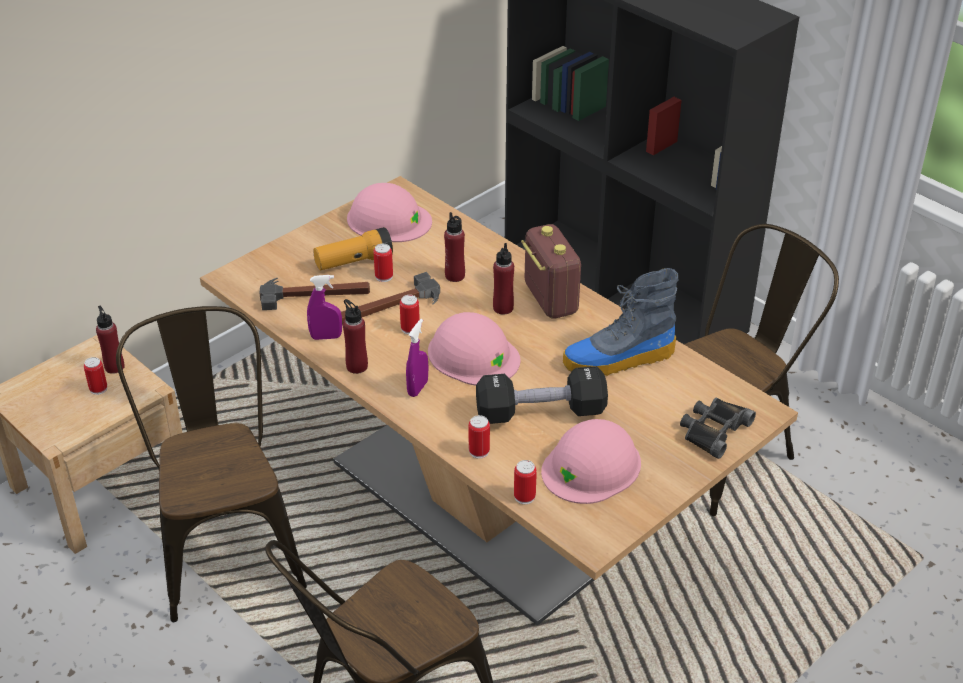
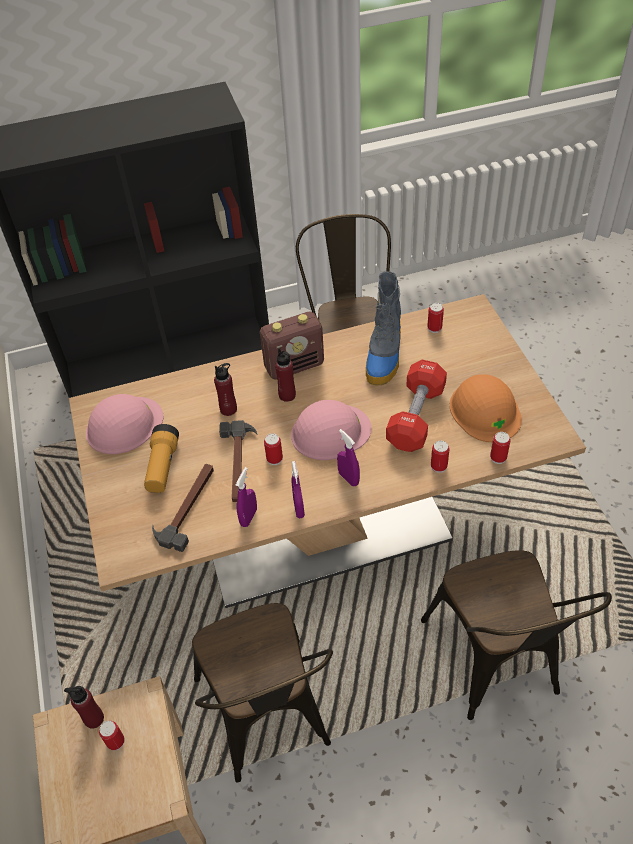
camera: 60 degrees left, 10 degrees up
brown chair [116,306,307,622] -> brown chair turned 120 degrees counterclockwise [192,603,333,783]
red bottle [343,299,368,374] -> purple spray bottle [291,461,305,518]
can [374,244,393,282] -> can moved to [427,303,444,333]
black dumbbell [476,366,608,424] -> red dumbbell [386,360,447,452]
radio [521,224,581,319] -> radio turned 150 degrees clockwise [260,311,324,380]
pink hard hat [541,419,641,504] -> orange hard hat [450,374,522,442]
black binoculars [680,397,756,459] -> none

